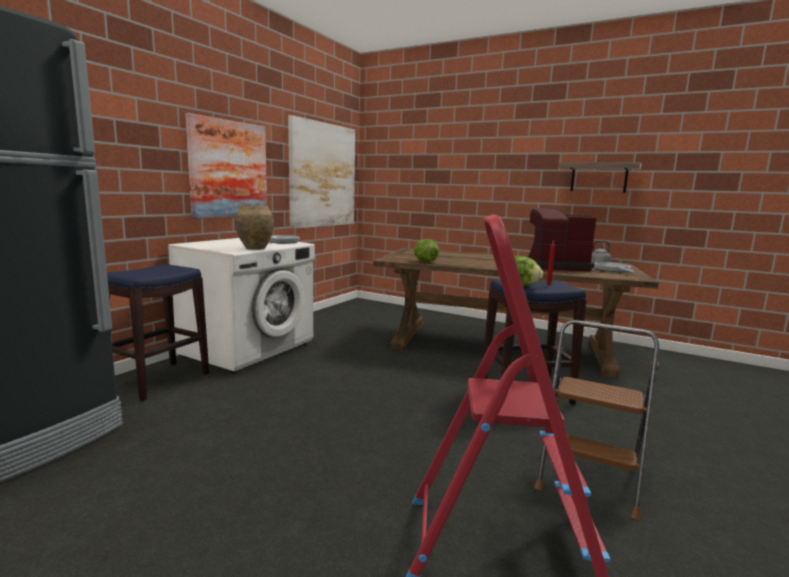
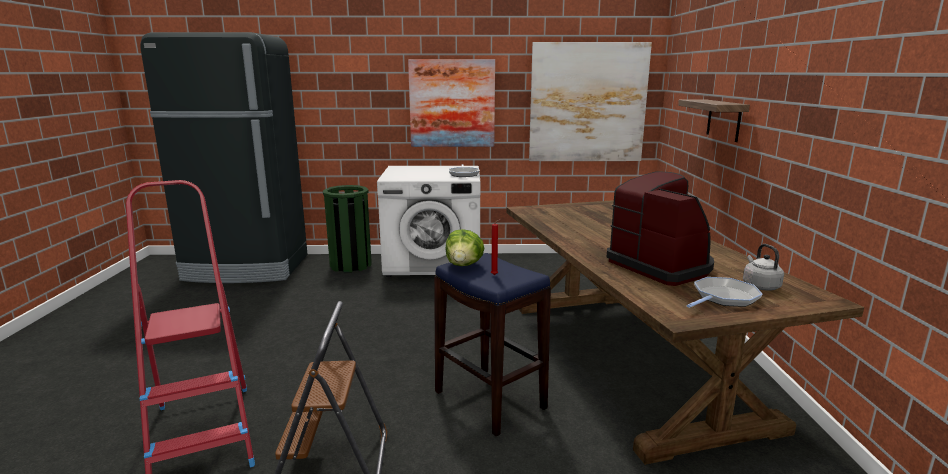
camera: 60 degrees right, 5 degrees up
stool [107,264,209,401] -> green trash can [323,185,372,273]
brown vase [235,205,274,250] -> none
lettuce [414,239,439,262] -> none
shelf [558,162,641,193] -> shelf moved to [678,99,750,142]

